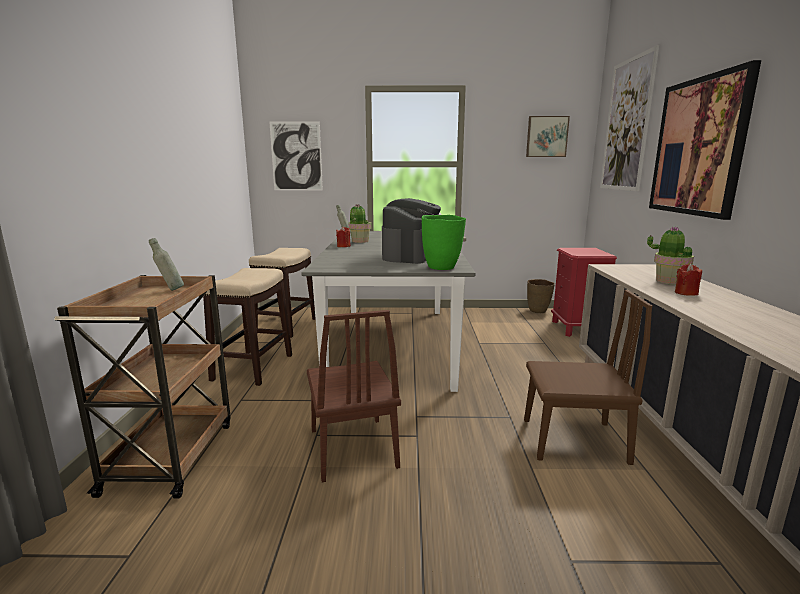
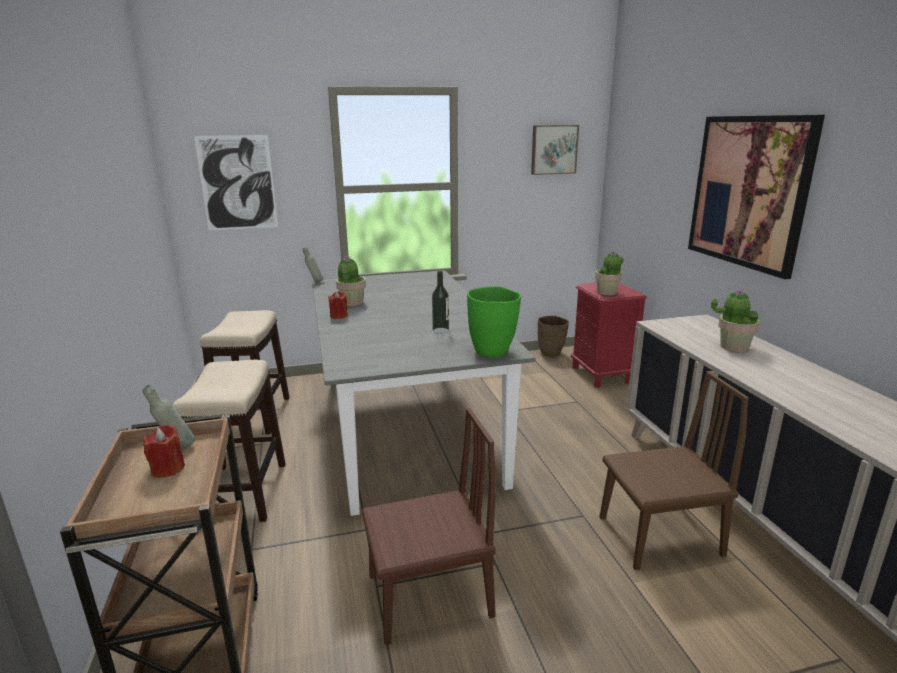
camera: 15 degrees left, 5 degrees up
brown chair [307,310,401,482] -> brown chair turned 75 degrees counterclockwise [362,408,496,645]
coffee machine [382,198,442,264] -> bottle [432,271,449,334]
picture [600,45,659,191] -> none
red candle [675,264,702,296] -> red candle moved to [143,425,185,478]
none -> potted plant [595,251,624,295]

